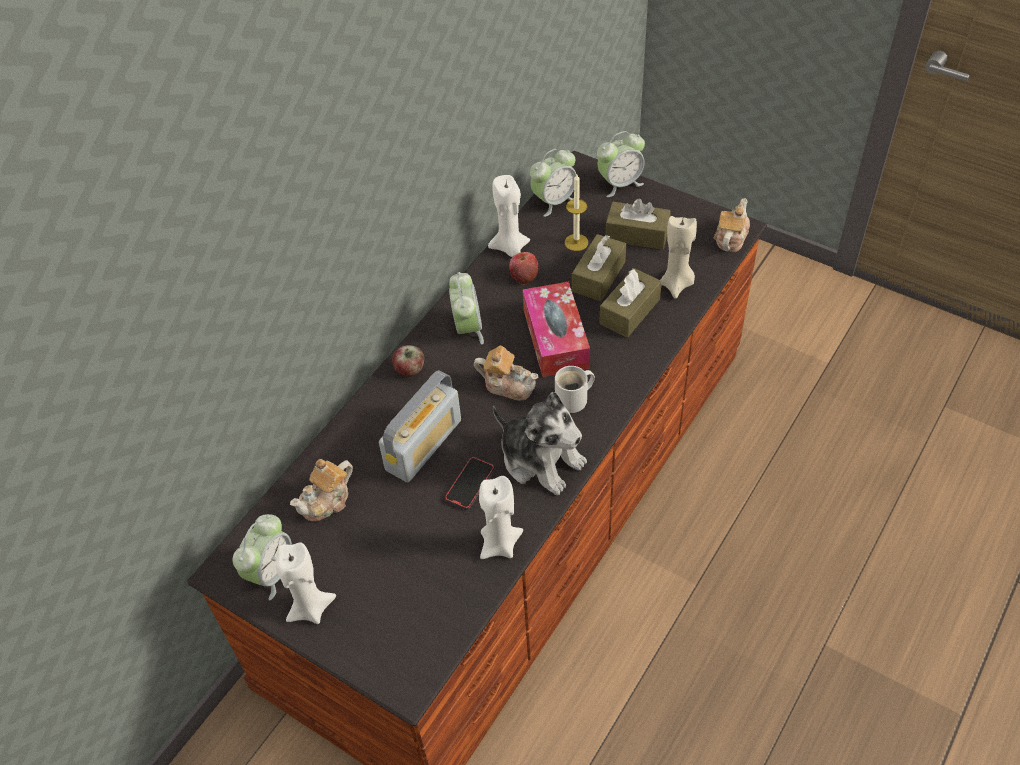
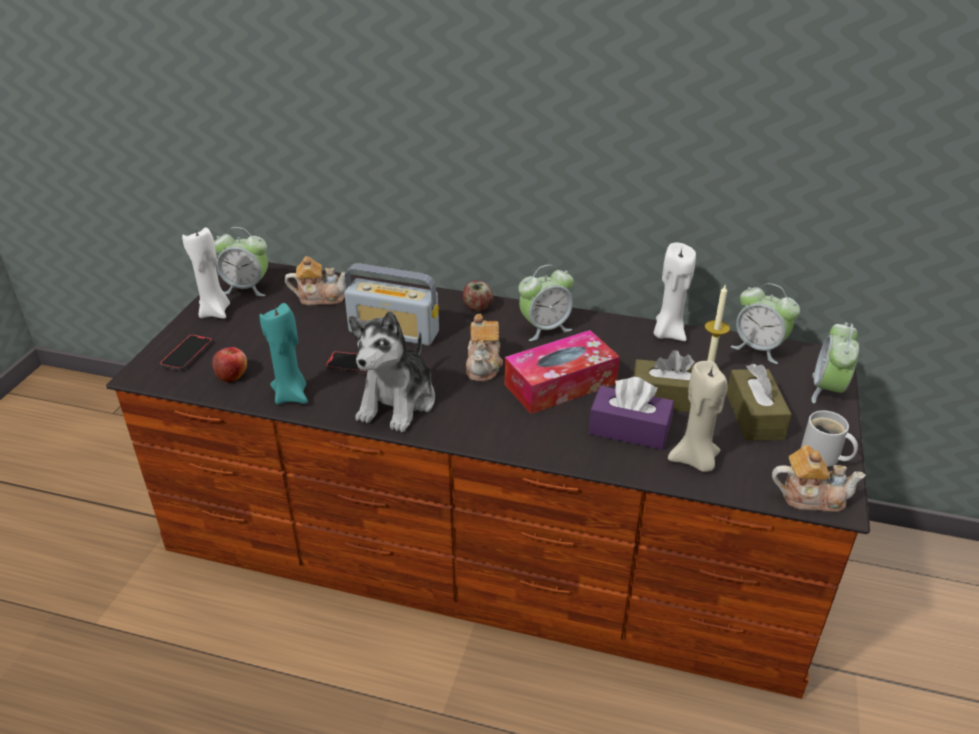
camera: 70 degrees right, 15 degrees down
teapot [290,459,353,522] -> teapot turned 150 degrees clockwise [285,256,346,305]
white candle [479,476,523,559] -> turquoise candle [260,303,308,405]
apple [509,252,538,285] -> apple moved to [212,347,247,383]
white mug [555,366,595,413] -> white mug moved to [801,410,858,467]
alarm clock [597,131,645,197] -> alarm clock turned 60 degrees clockwise [811,323,859,403]
brown tissue box [600,268,662,338] -> purple tissue box [589,377,674,450]
none -> phone [160,334,212,371]

